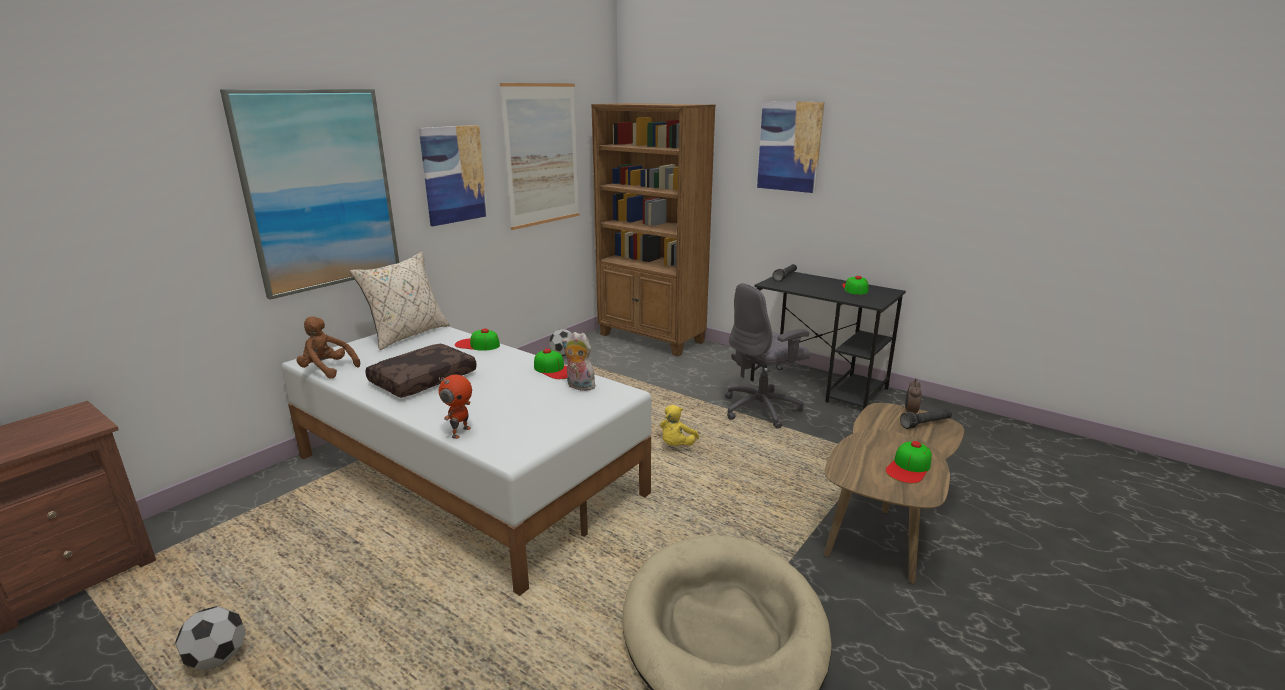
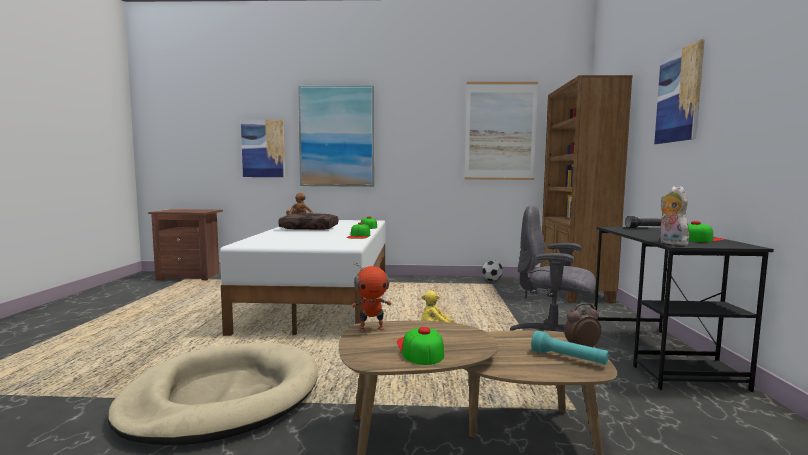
camera: 55 degrees right, 15 degrees down
football [175,606,246,671] -> none
beige pillow [350,252,450,350] -> none
picture [419,125,487,226] -> picture moved to [241,120,285,177]
toy robot [439,374,472,439] -> toy robot moved to [351,261,392,332]
plush toy [562,332,595,392] -> plush toy moved to [660,186,689,246]
cap [886,441,932,483] -> cap turned 75 degrees clockwise [397,327,444,365]
black flashlight [900,409,952,429] -> turquoise flashlight [531,330,609,365]

